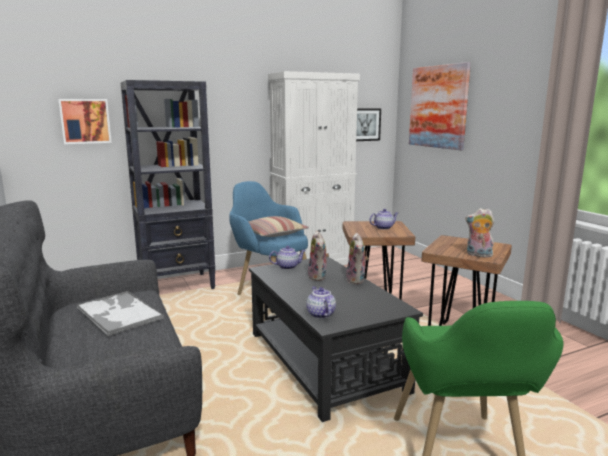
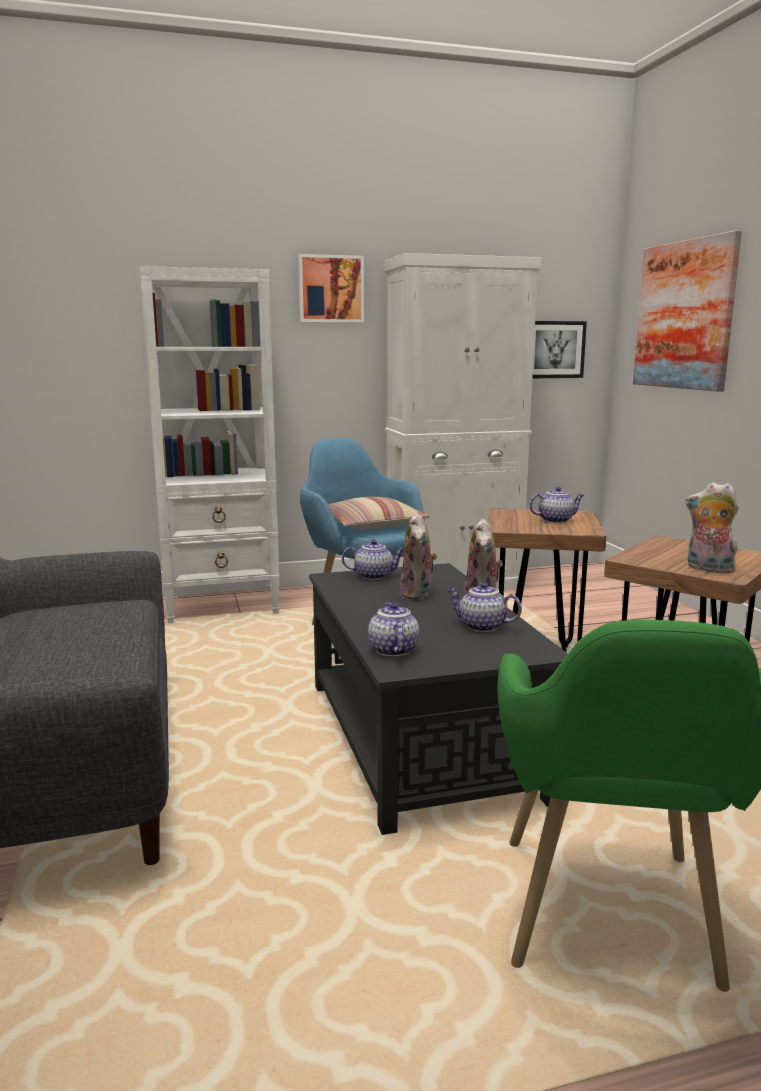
camera: 10 degrees right, 0 degrees up
picture [58,99,112,144] -> picture moved to [298,254,364,323]
tray [77,291,164,336] -> none
black bookcase [121,80,216,289] -> white bookcase [140,266,280,623]
none -> teapot [447,582,522,632]

